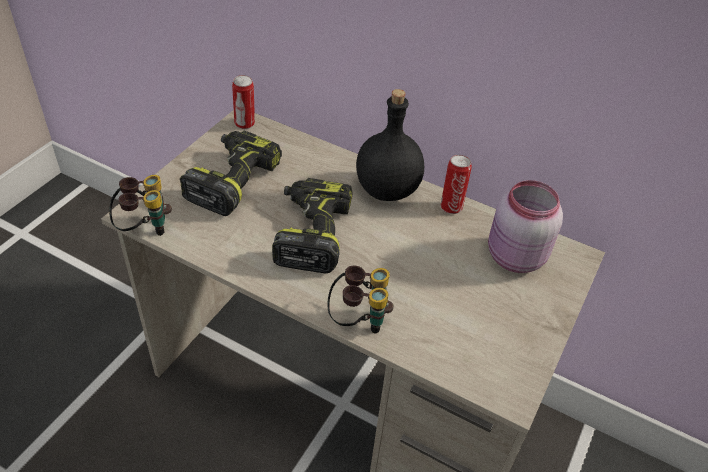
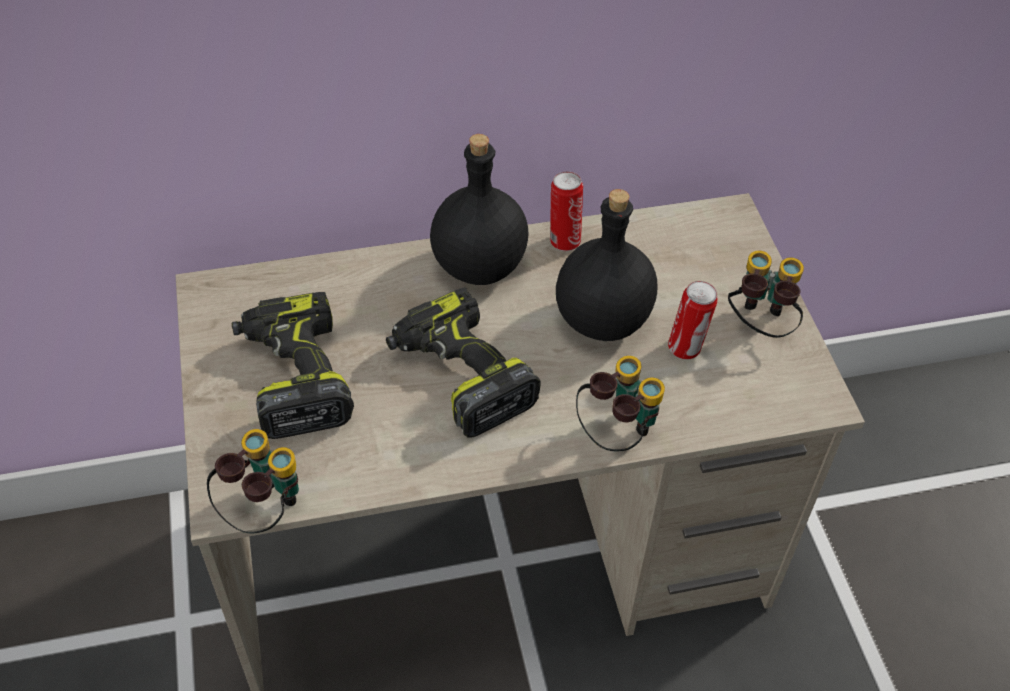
camera: 40 degrees left, 5 degrees up
can [232,75,255,129] -> can moved to [668,281,718,360]
pink jar [488,180,563,273] -> none
none -> black bottle [556,189,657,341]
none -> binoculars [728,251,804,338]

